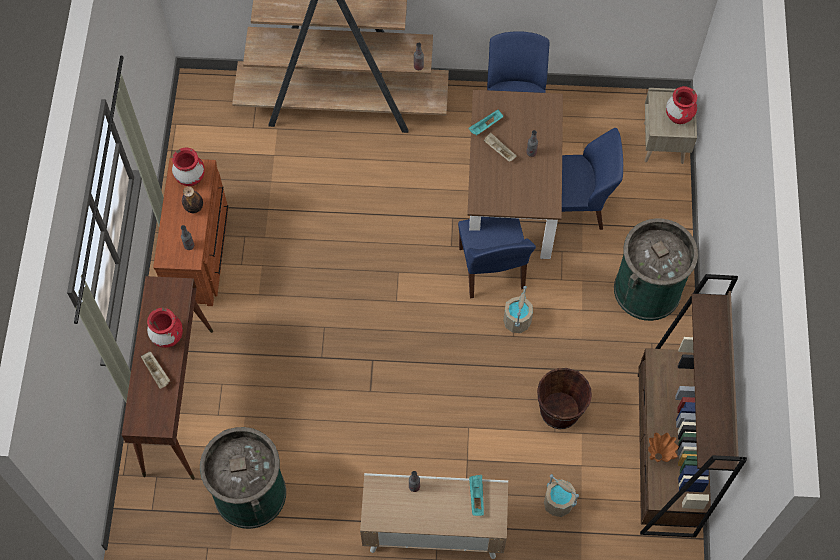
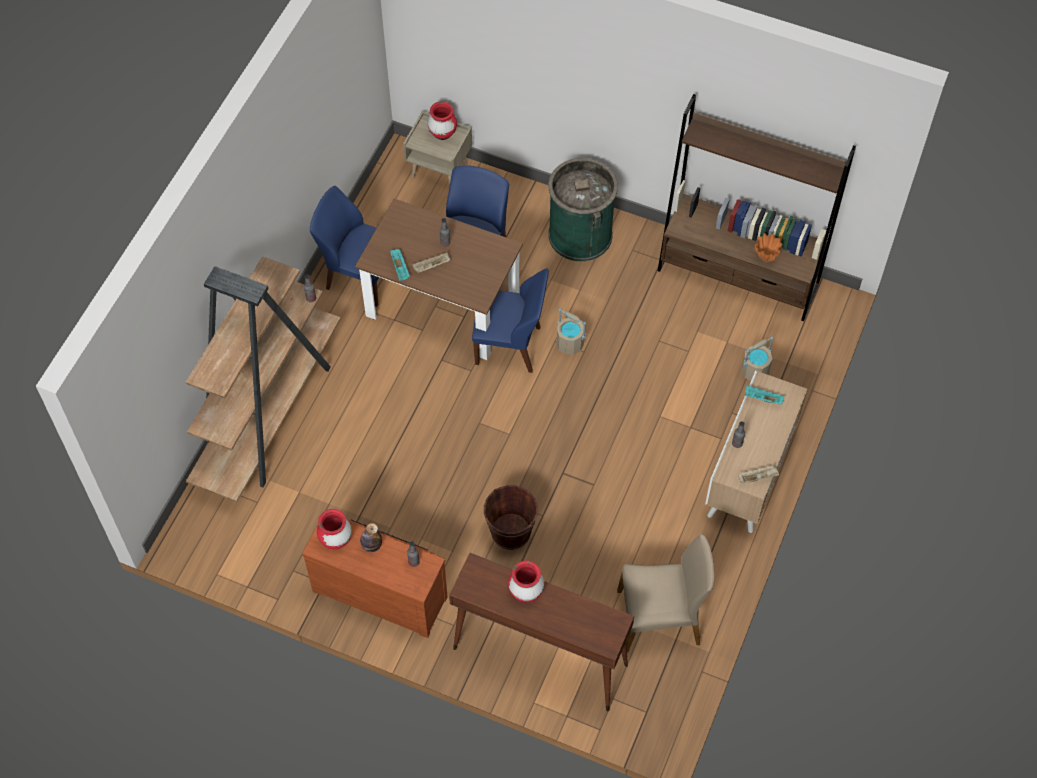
camera: 70 degrees left, 5 degrees down
beige tray [141,352,170,389] -> beige tray moved to [739,465,779,483]
green trash can [200,427,286,529] -> beige chair [617,534,714,653]
brown bucket [537,368,592,429] -> brown bucket moved to [484,485,538,550]

